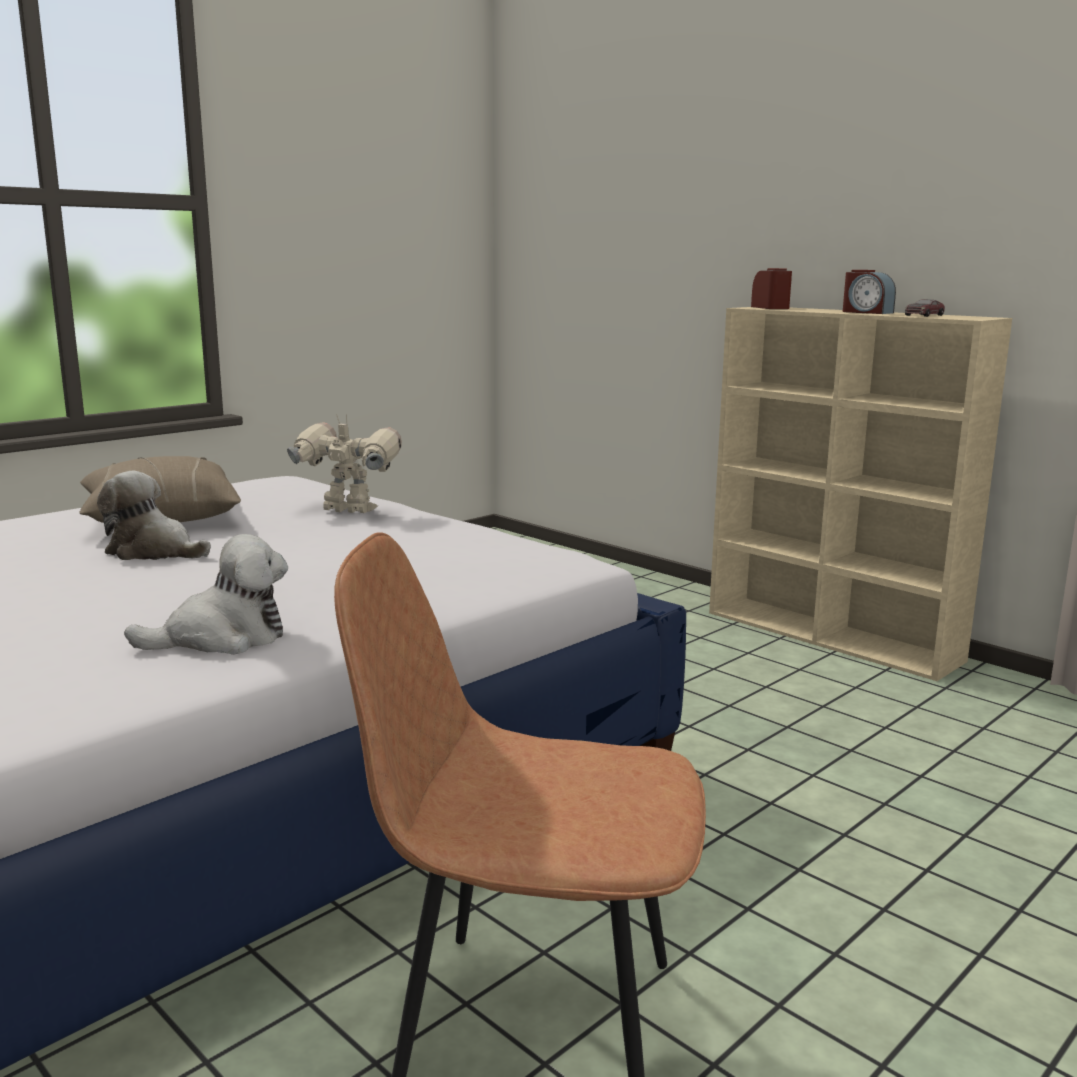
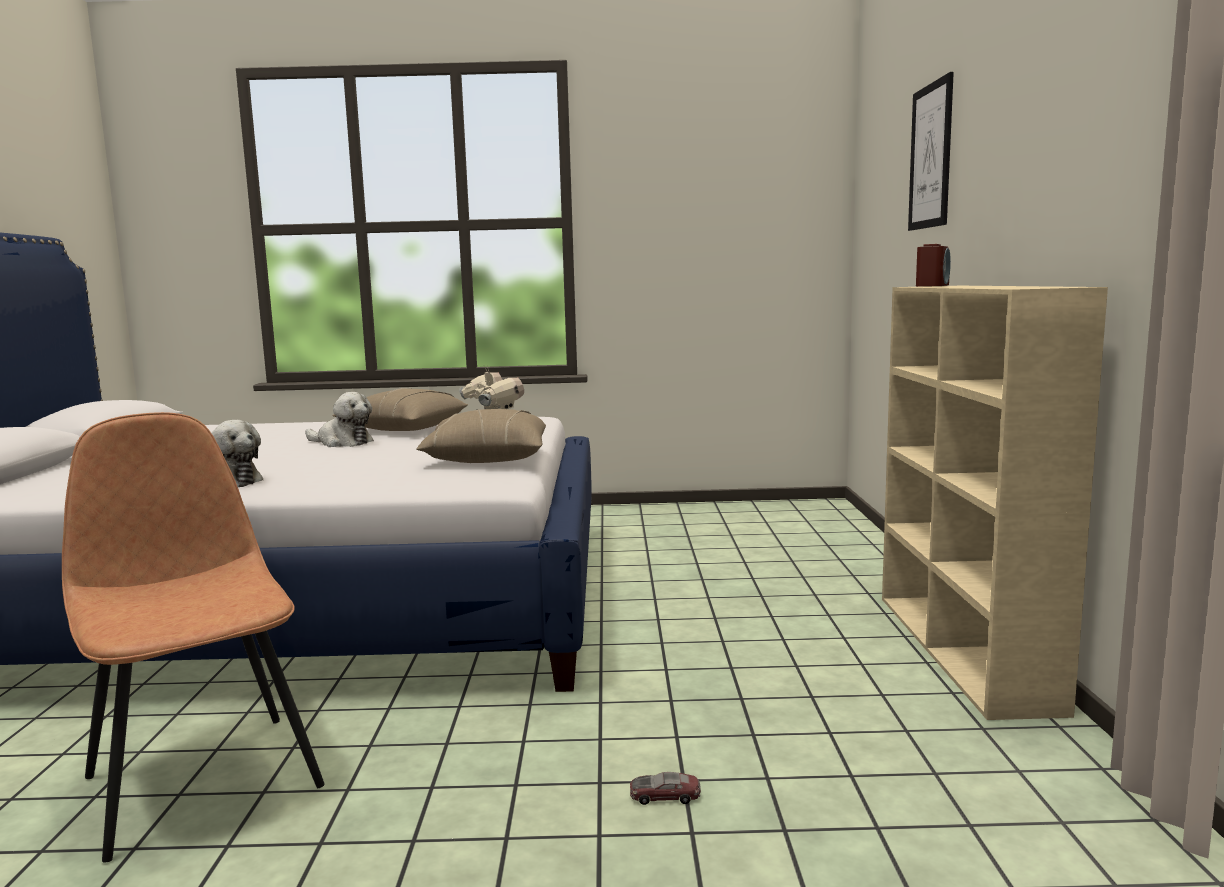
camera: 45 degrees right, 5 degrees down
plush toy [97,471,211,560] -> plush toy turned 135 degrees clockwise [305,392,374,447]
alarm clock [843,270,896,314] -> none
toy car [905,299,945,317] -> toy car moved to [630,772,701,805]
none -> beige pillow [416,409,546,463]
none -> picture [908,72,954,231]

